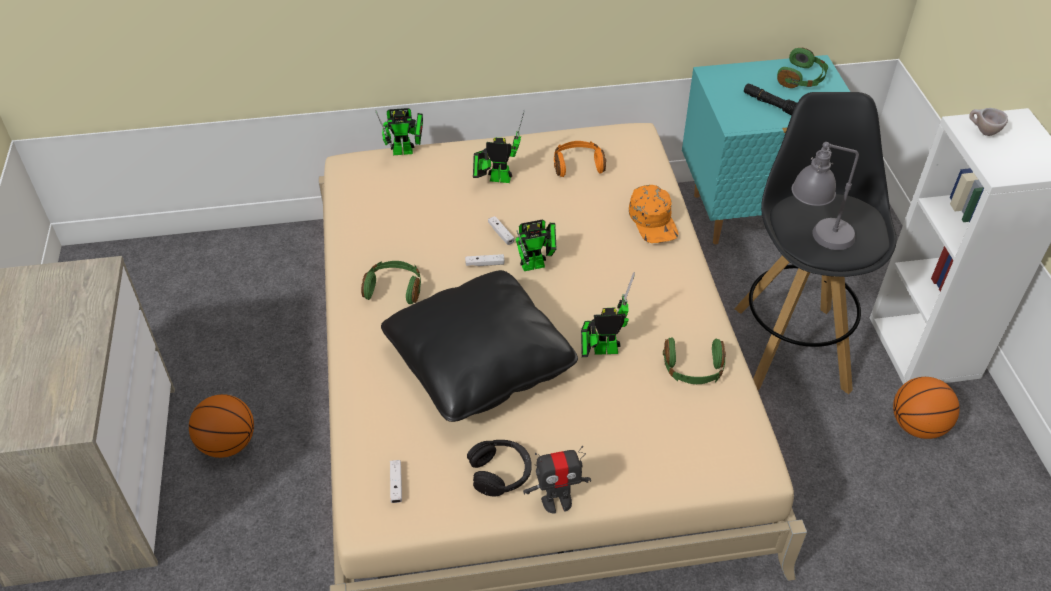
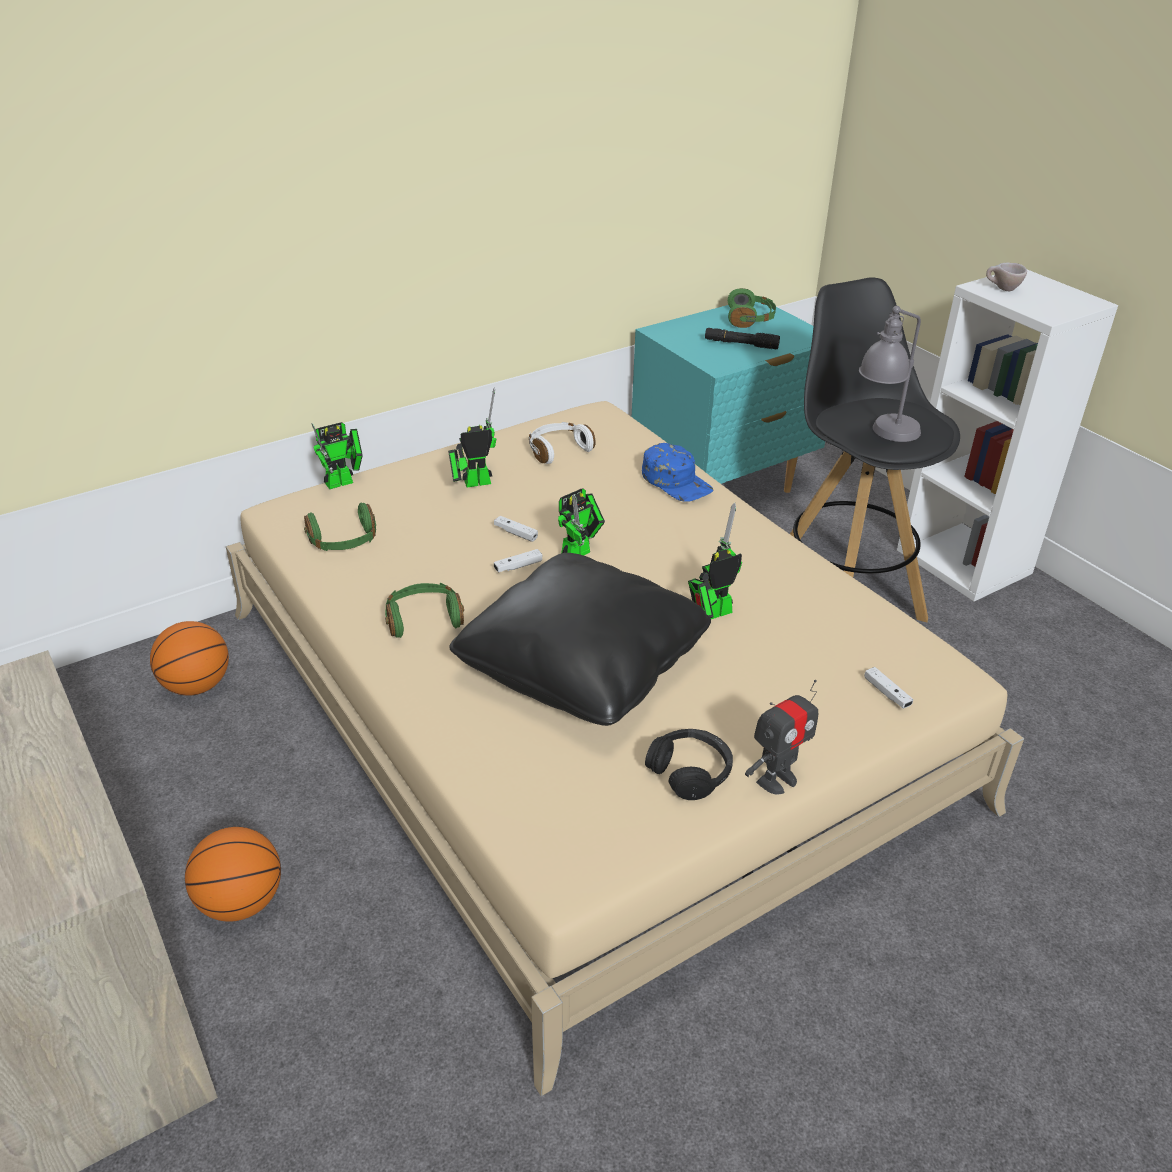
camera: 25 degrees left, 10 degrees down
white game controller [390,460,402,503] -> white game controller moved to [864,667,913,708]
orange headphones [554,141,606,177] -> white headphones [529,422,595,464]
orange cap [629,185,679,243] -> blue cap [642,443,714,502]
green headphones [663,337,726,384] -> green headphones moved to [304,503,376,551]
basketball [893,377,960,439] -> basketball moved to [150,621,229,696]

